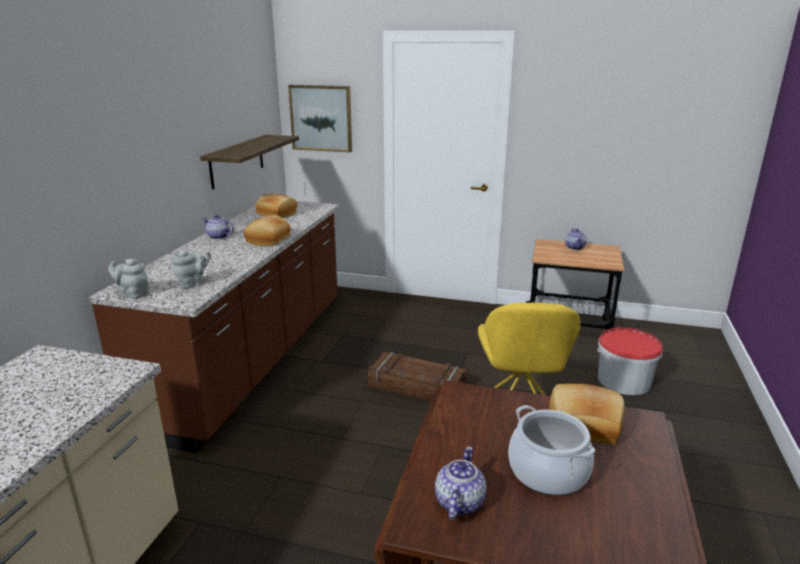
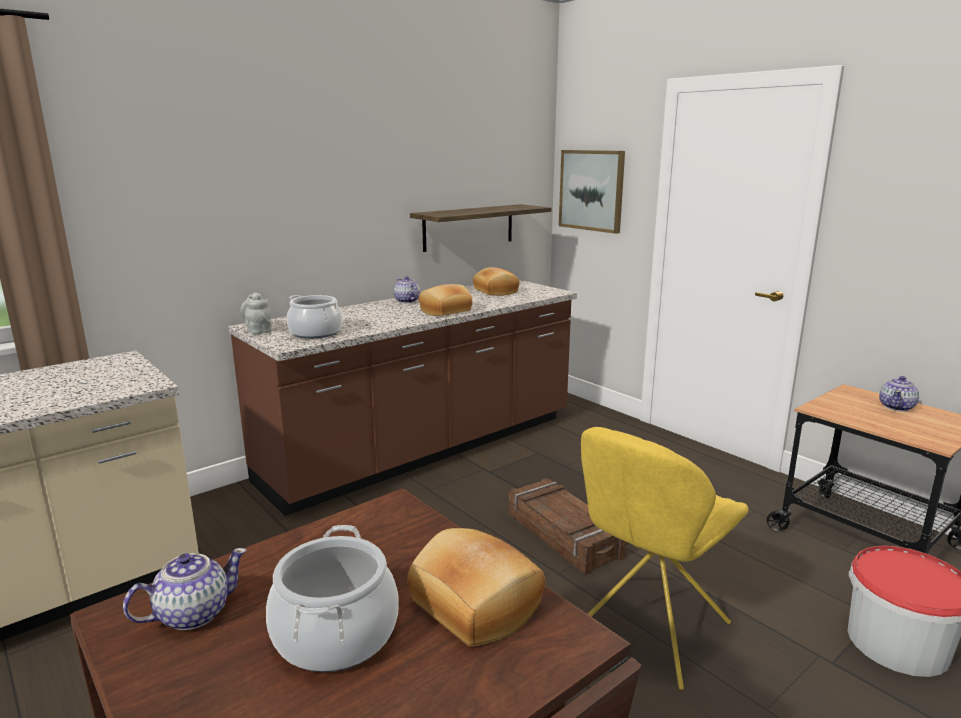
camera: 35 degrees right, 5 degrees down
grey teapot [171,249,211,289] -> cooking pot [287,295,342,339]

